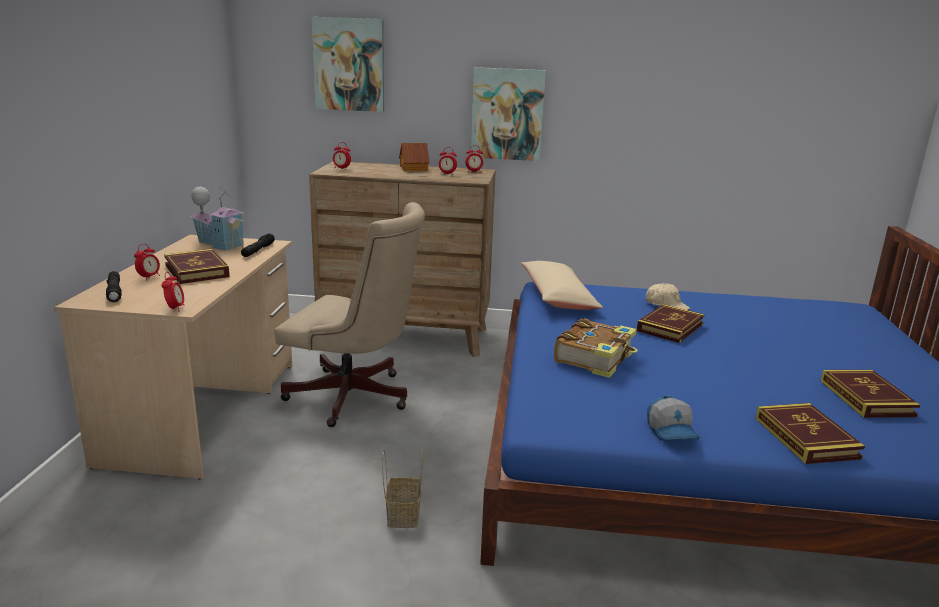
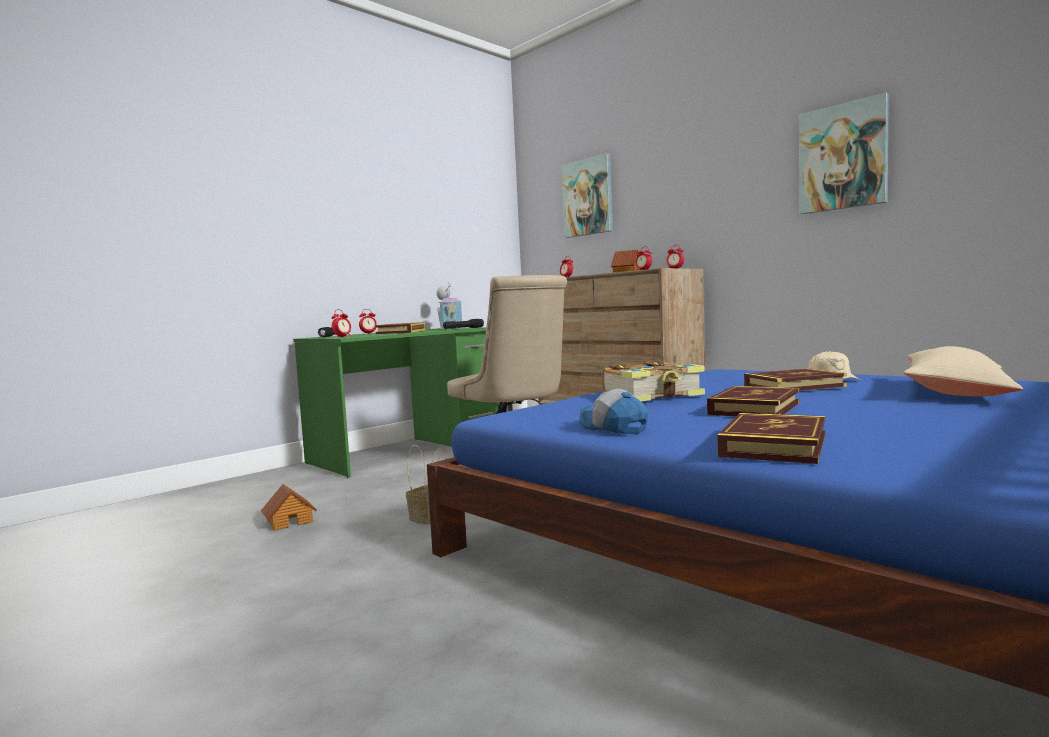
camera: 40 degrees right, 15 degrees down
beige desk [54,235,292,479] -> green desk [293,327,499,477]
picture [471,67,546,161] -> picture moved to [799,93,889,214]
beige pillow [521,261,603,310] -> beige pillow moved to [904,346,1023,397]
cap [647,395,700,442] -> cap turned 120 degrees clockwise [579,389,648,434]
book [821,370,920,418] -> book moved to [707,386,799,416]
none -> toy house [261,484,317,531]

